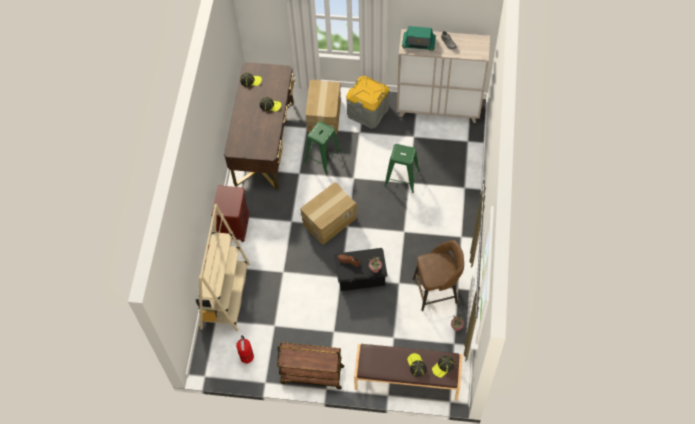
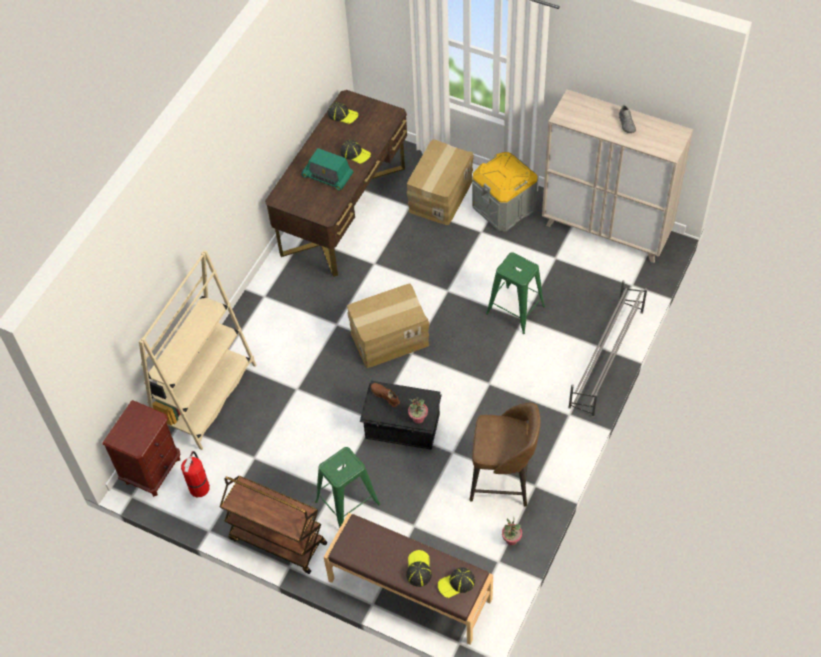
camera: 20 degrees right, 5 degrees down
brown nightstand [212,185,250,242] -> brown nightstand moved to [102,400,181,497]
green stool [304,121,342,174] -> green stool moved to [315,447,380,528]
radio [402,26,436,51] -> radio moved to [301,148,353,190]
none -> grey shoe rack [568,280,647,418]

